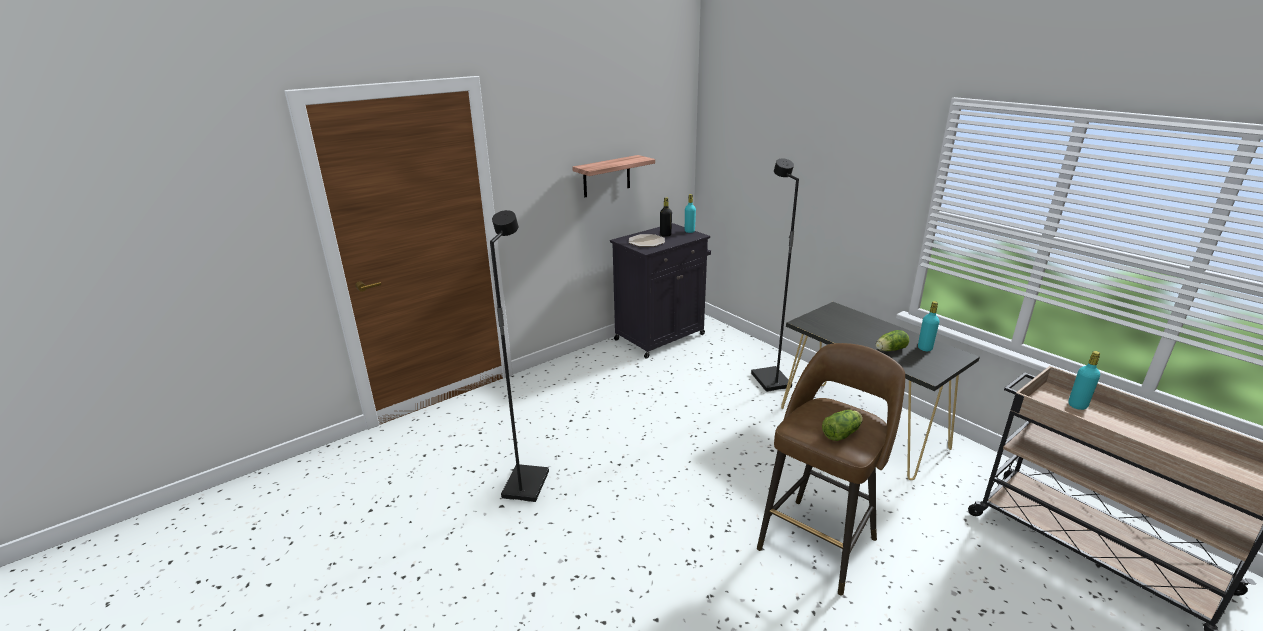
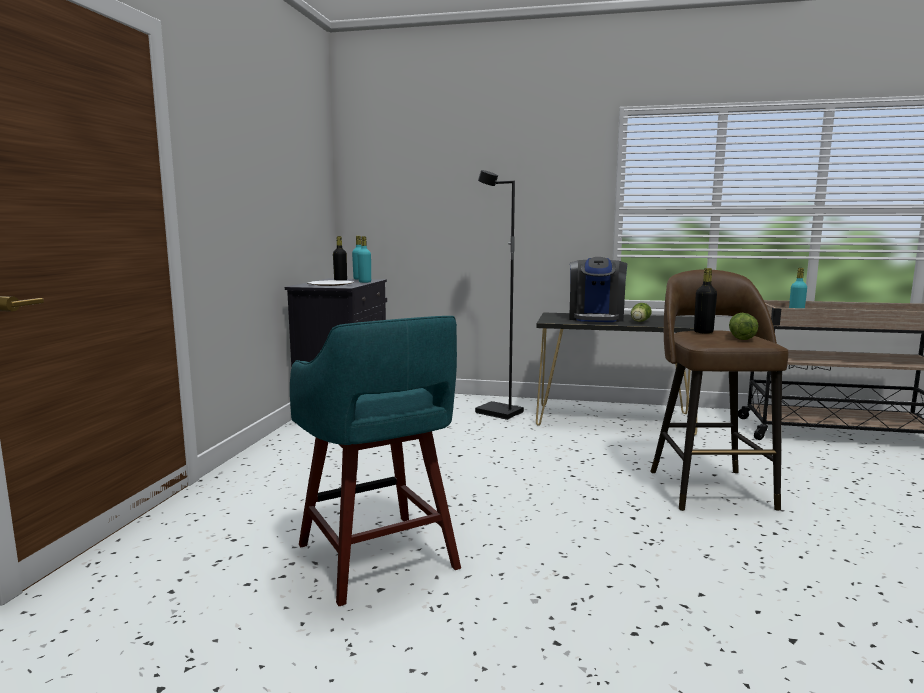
camera: 40 degrees left, 15 degrees down
black floor lamp [490,210,549,502] -> turquoise stool [290,316,461,606]
shelf [572,155,655,197] -> none
turquoise bottle [918,301,939,351] -> turquoise bottle moved to [358,236,371,283]
none -> coffee machine [569,257,628,322]
none -> black bottle [694,268,717,334]

